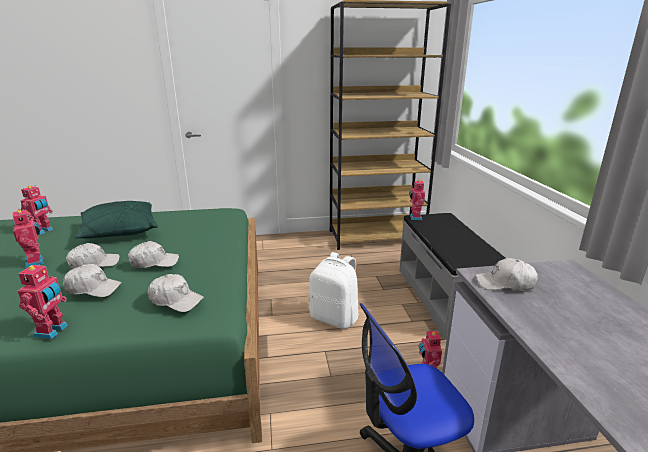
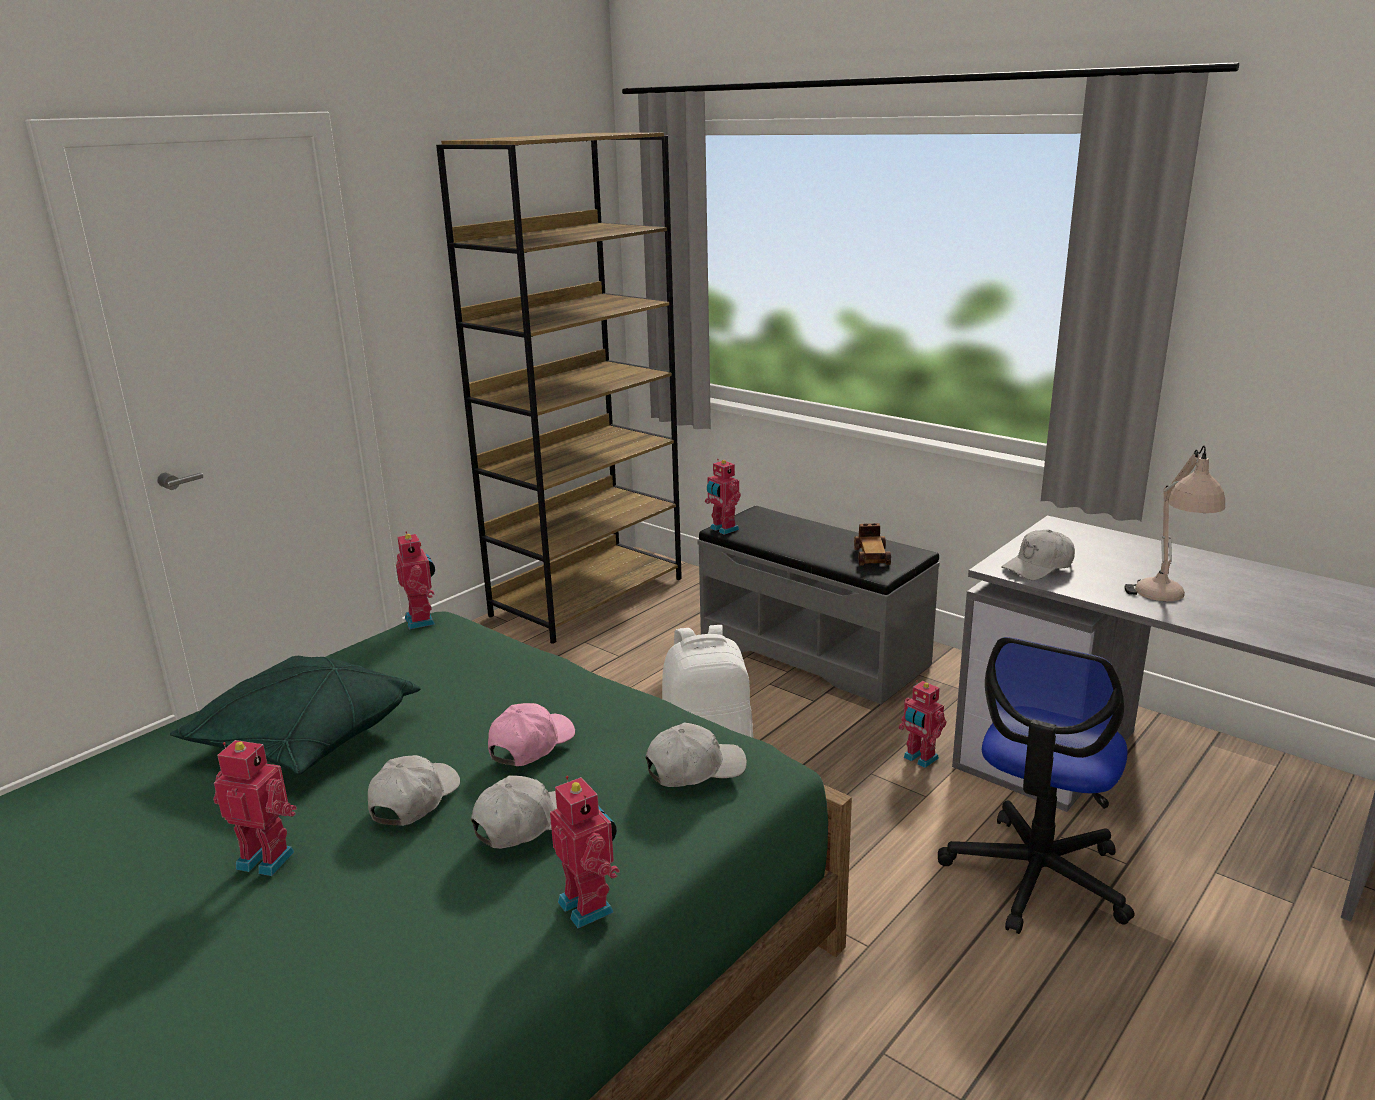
camera: 40 degrees left, 0 degrees up
toy robot [21,185,53,235] -> toy robot moved to [396,531,435,629]
white cap [128,241,179,268] -> pink cap [488,703,575,766]
none -> toy car [854,523,891,566]
none -> beige table lamp [1125,446,1225,601]

